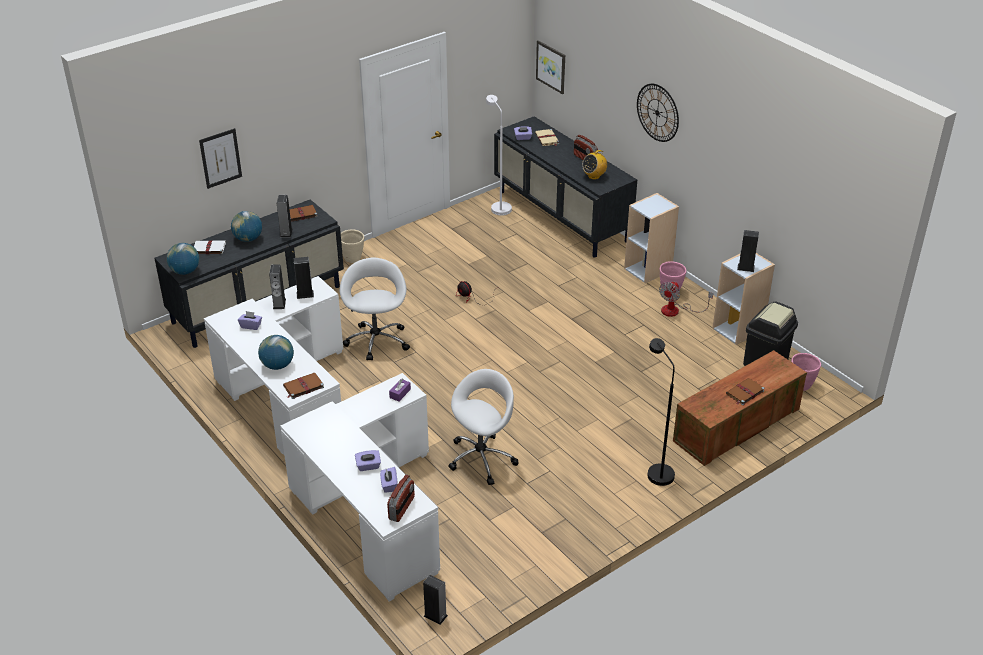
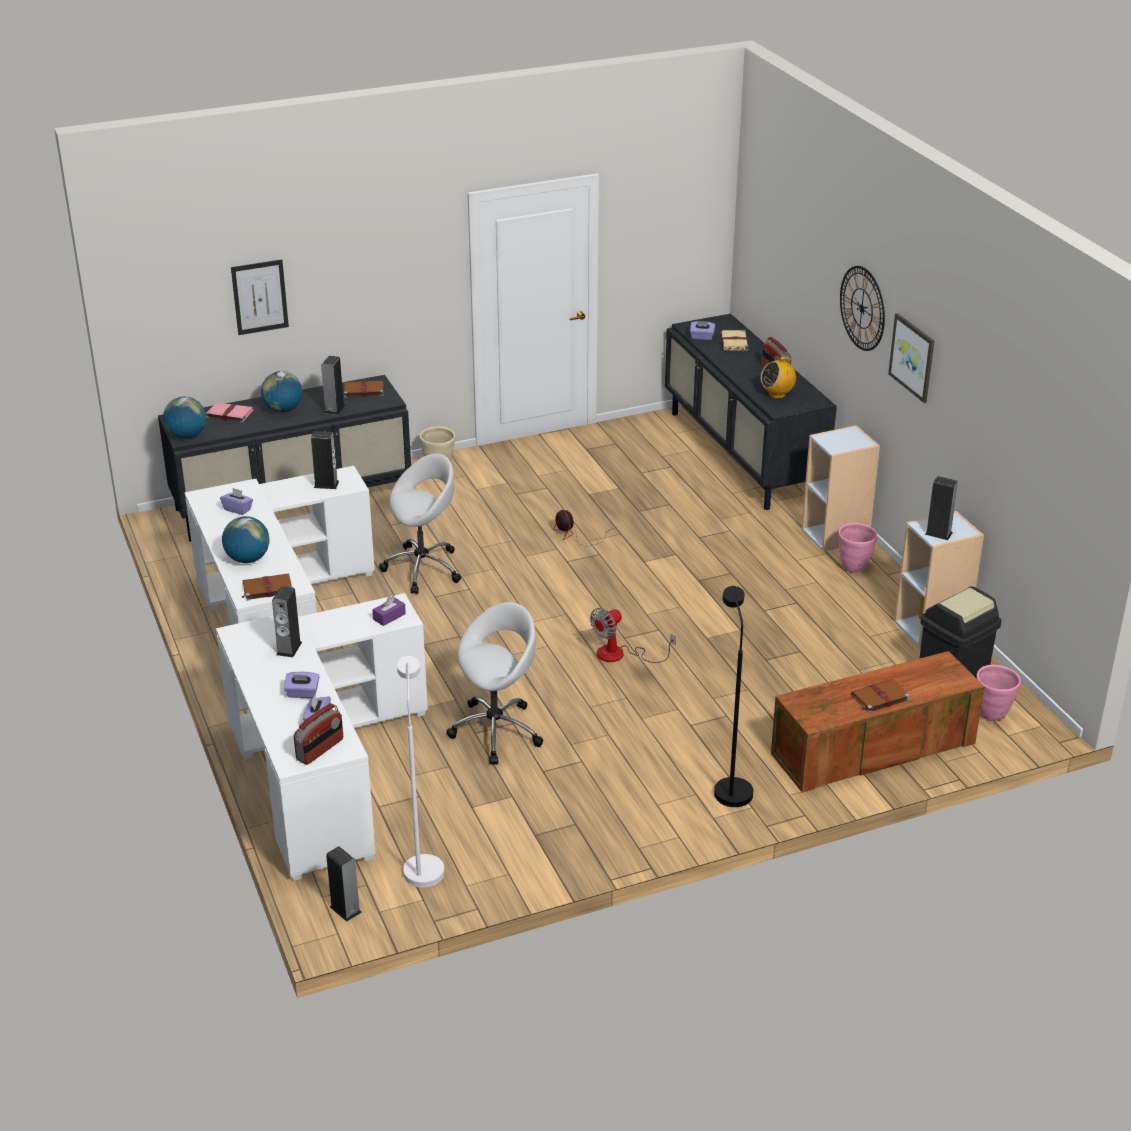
camera: 15 degrees right, 5 degrees down
white book [194,240,226,254] -> pink book [206,402,254,423]
speaker [269,264,286,309] -> speaker moved to [272,586,302,657]
white office chair [340,258,410,360] -> white office chair turned 60 degrees clockwise [379,454,461,594]
white floor lamp [486,95,512,216] -> white floor lamp moved to [397,656,445,888]
picture [536,40,565,94] -> picture moved to [888,313,934,403]
fan [659,281,713,317] -> fan moved to [590,608,676,663]

